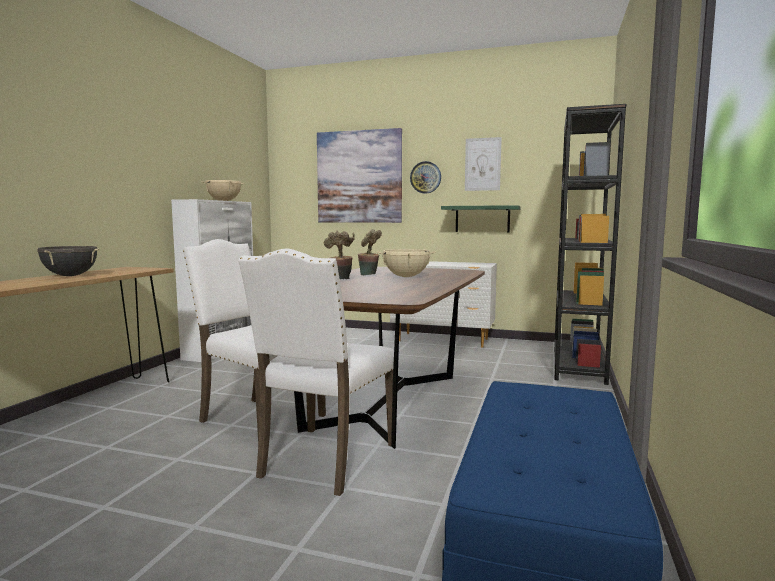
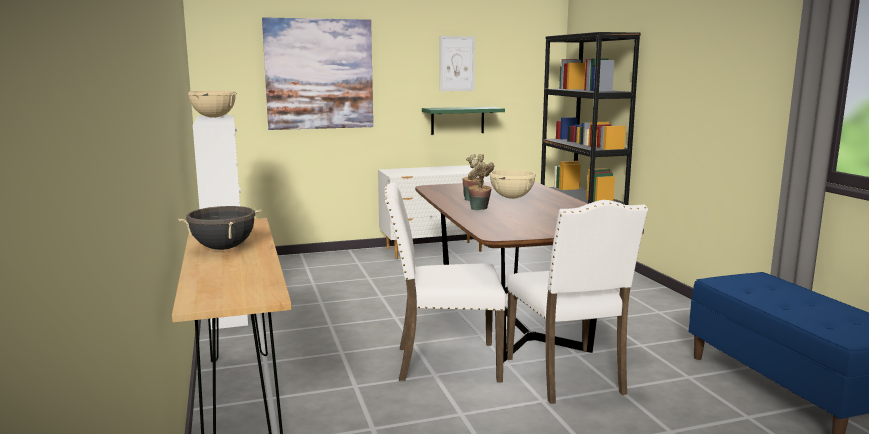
camera: 35 degrees left, 5 degrees up
wall clock [410,161,441,194] -> none

